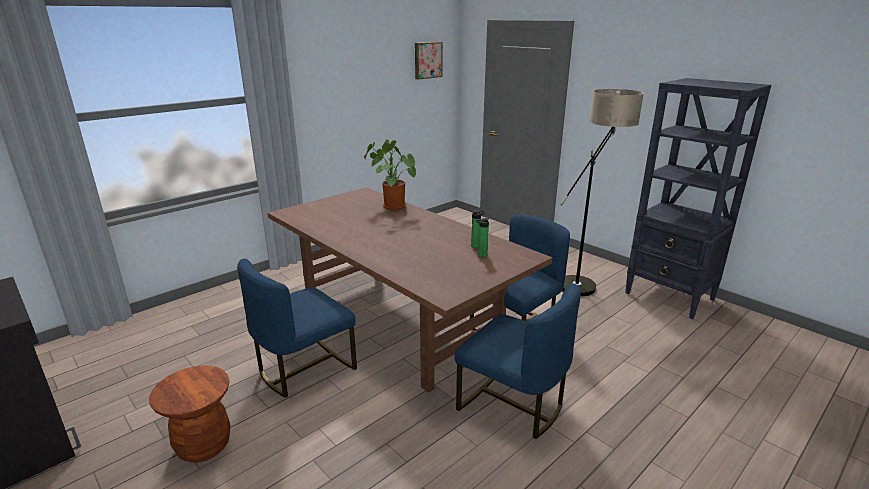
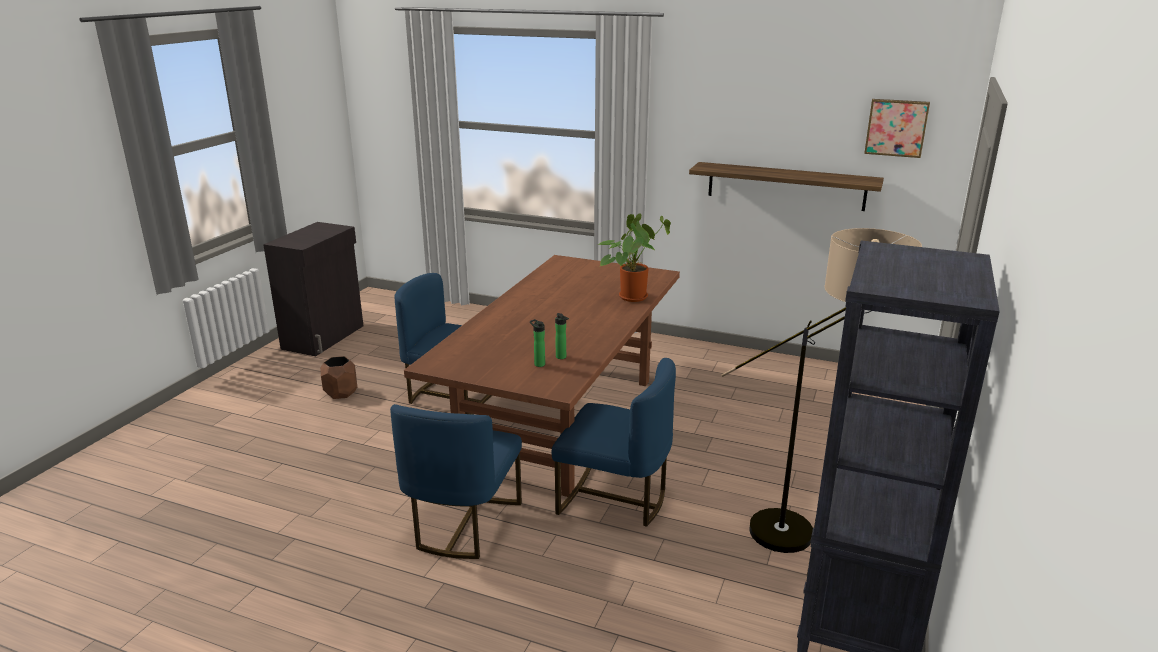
camera: 65 degrees right, 0 degrees up
brown stool [149,365,231,463] -> brown planter [320,356,357,399]
none -> shelf [689,162,884,211]

